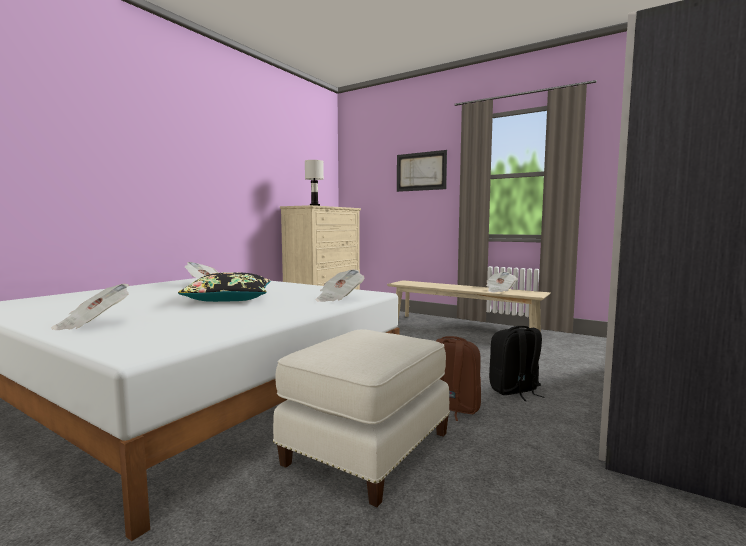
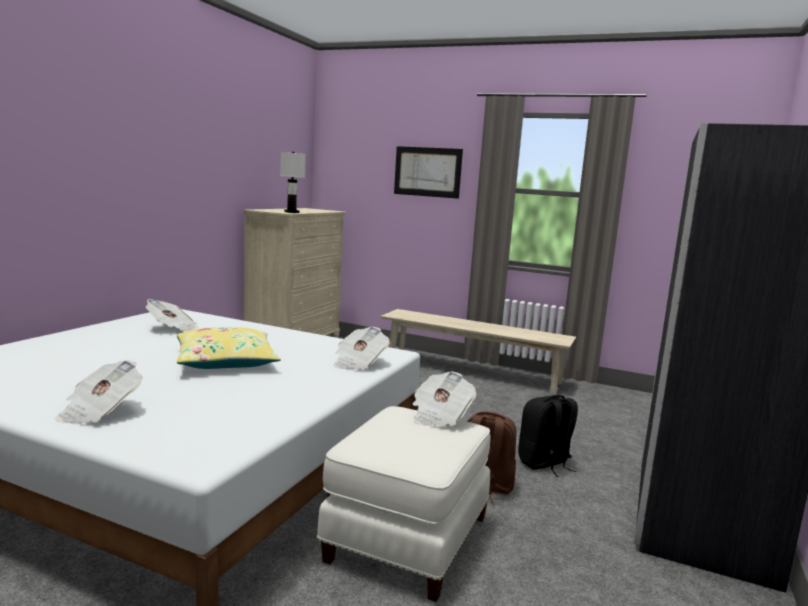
camera: 10 degrees left, 5 degrees up
black pillow [178,272,271,302] -> yellow pillow [177,327,281,369]
newspaper [486,272,517,292] -> newspaper moved to [413,372,476,426]

